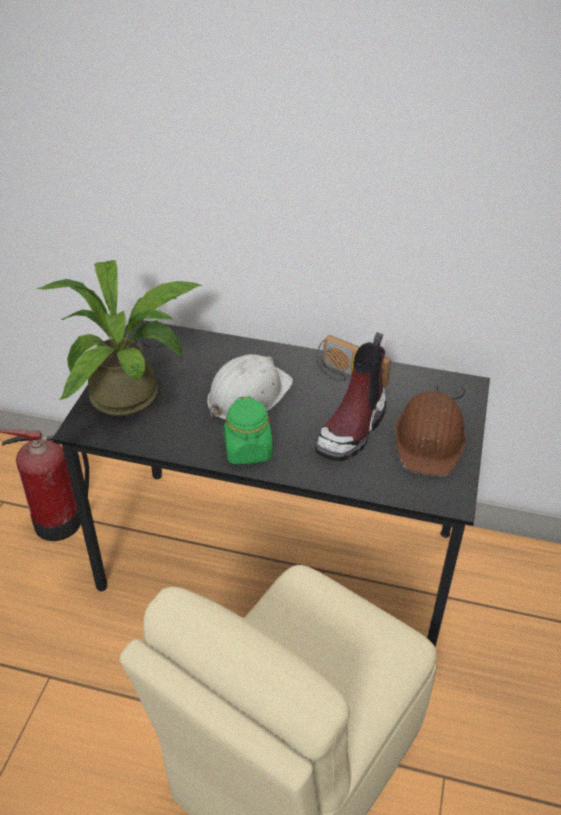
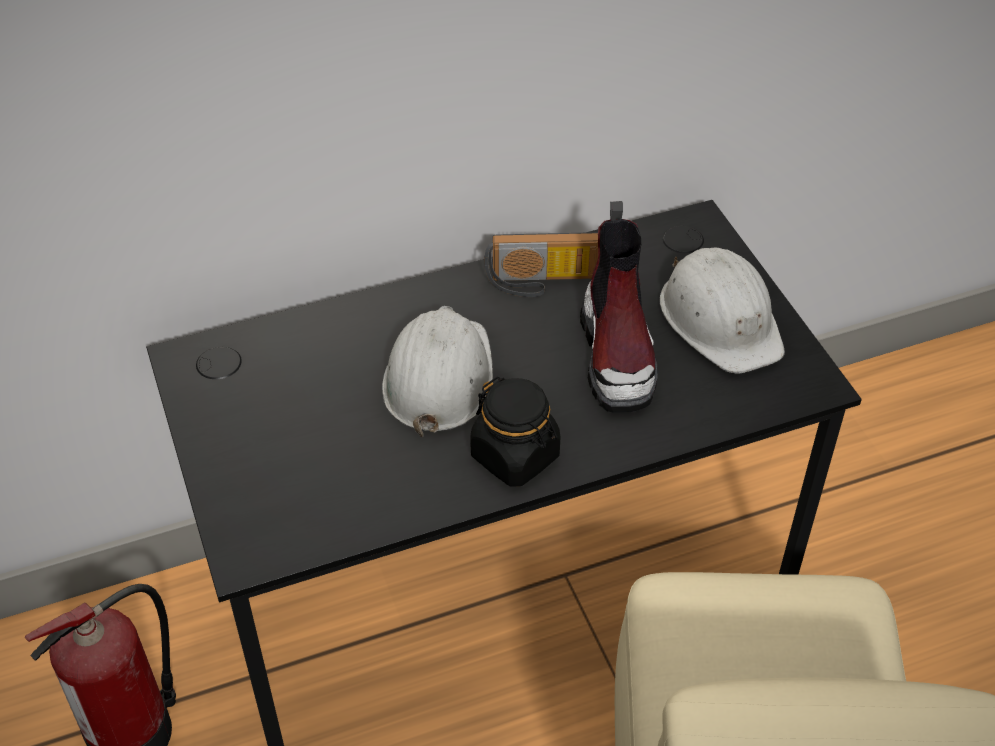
camera: 35 degrees left, 5 degrees up
potted plant [36,260,203,416] -> none
green jar [224,396,273,464] -> black jar [470,377,561,487]
brown hard hat [395,391,466,476] -> white hard hat [660,248,785,374]

